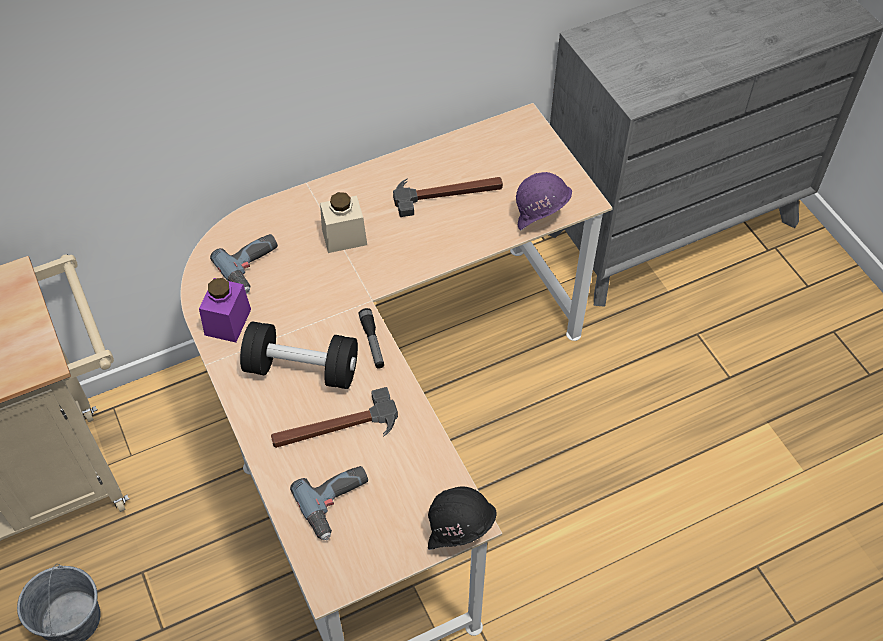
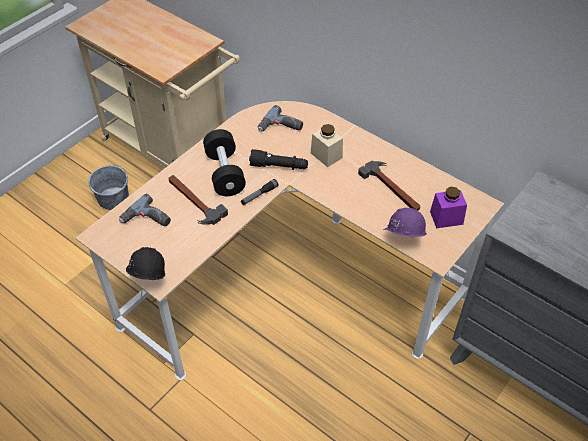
camera: 65 degrees right, 5 degrees down
purple jar [199,278,251,343] -> purple jar moved to [430,187,467,228]
none -> black flashlight [249,149,308,170]

